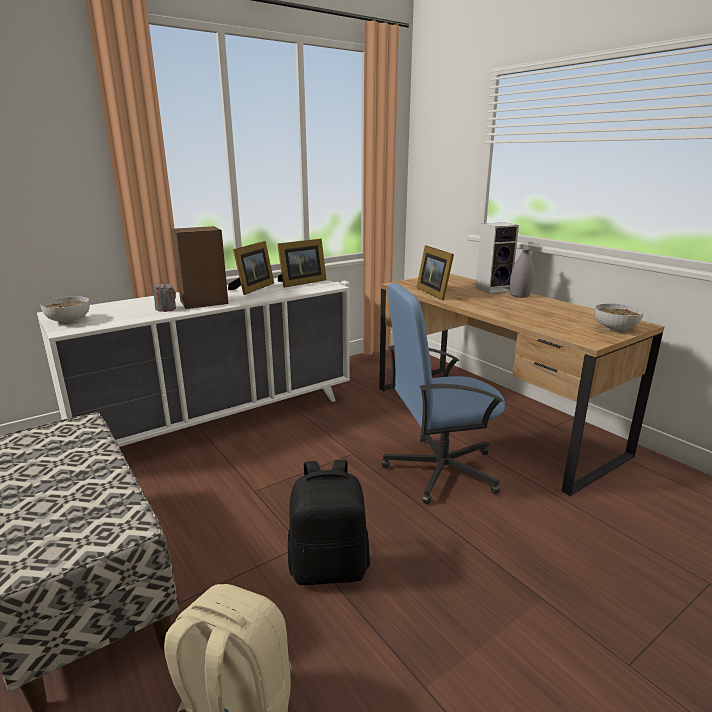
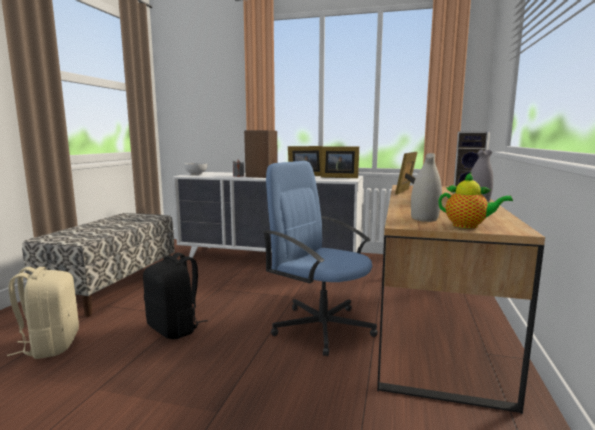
camera: 50 degrees right, 10 degrees down
bowl [595,303,644,332] -> teapot [438,172,513,229]
none -> white vase [411,153,442,222]

